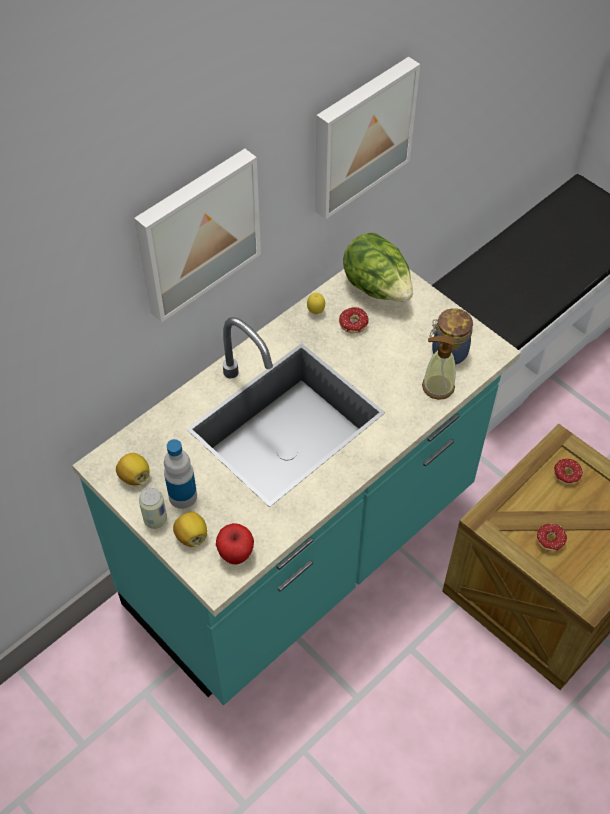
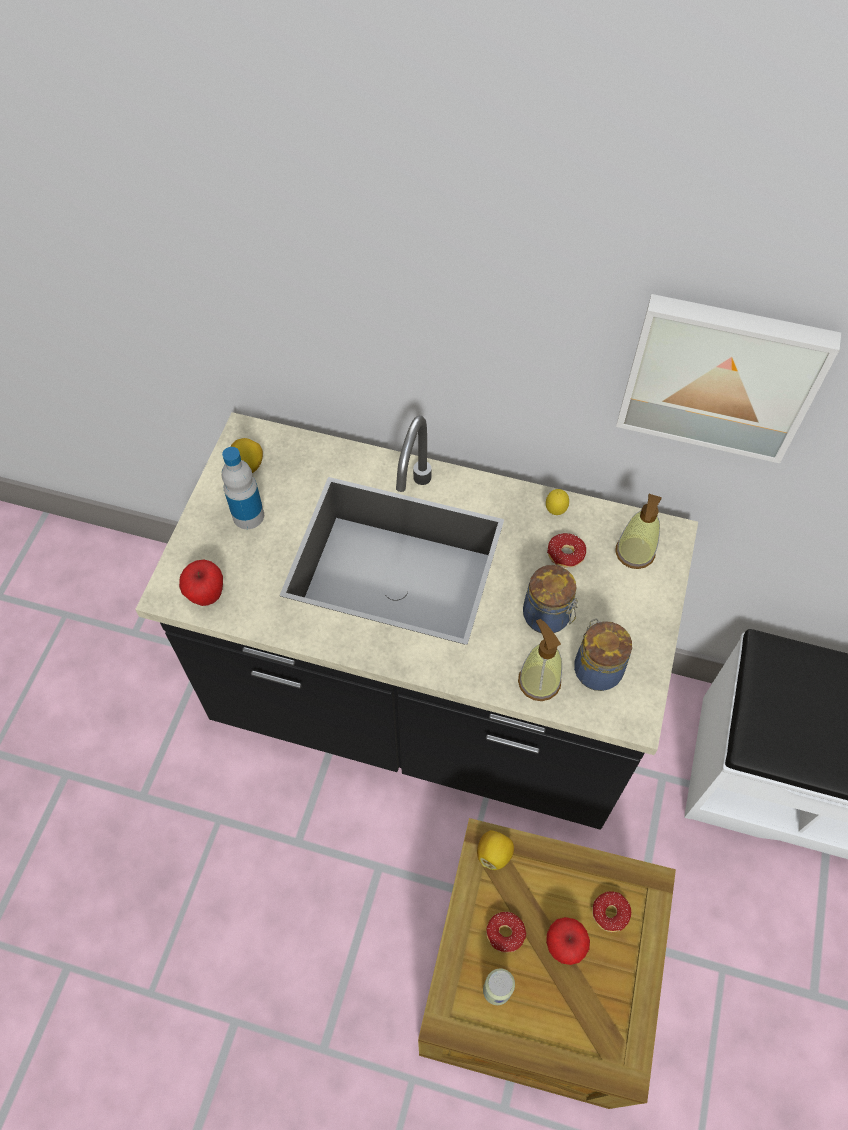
camera: 60 degrees right, 5 degrees up
turquoise counter [72,269,521,705] -> black counter [135,412,698,830]
picture [134,149,261,323] -> none
can [139,488,167,529] -> can moved to [483,968,515,1005]
lemon [173,512,207,547] -> lemon moved to [477,830,514,870]
lettuce [343,233,413,302] -> soap dispenser [615,494,662,569]
none -> jar [523,565,578,633]
none -> apple [546,917,590,965]

